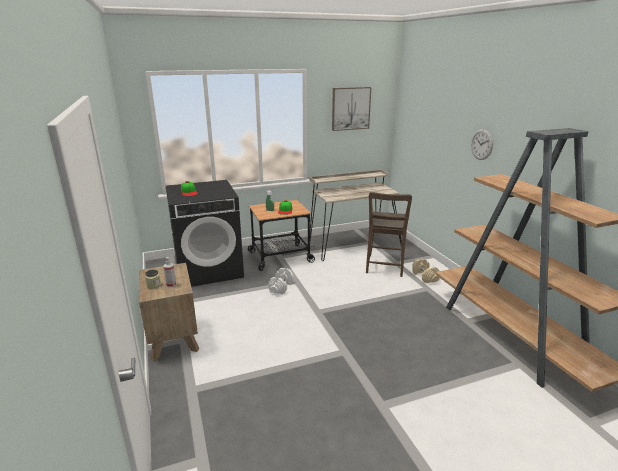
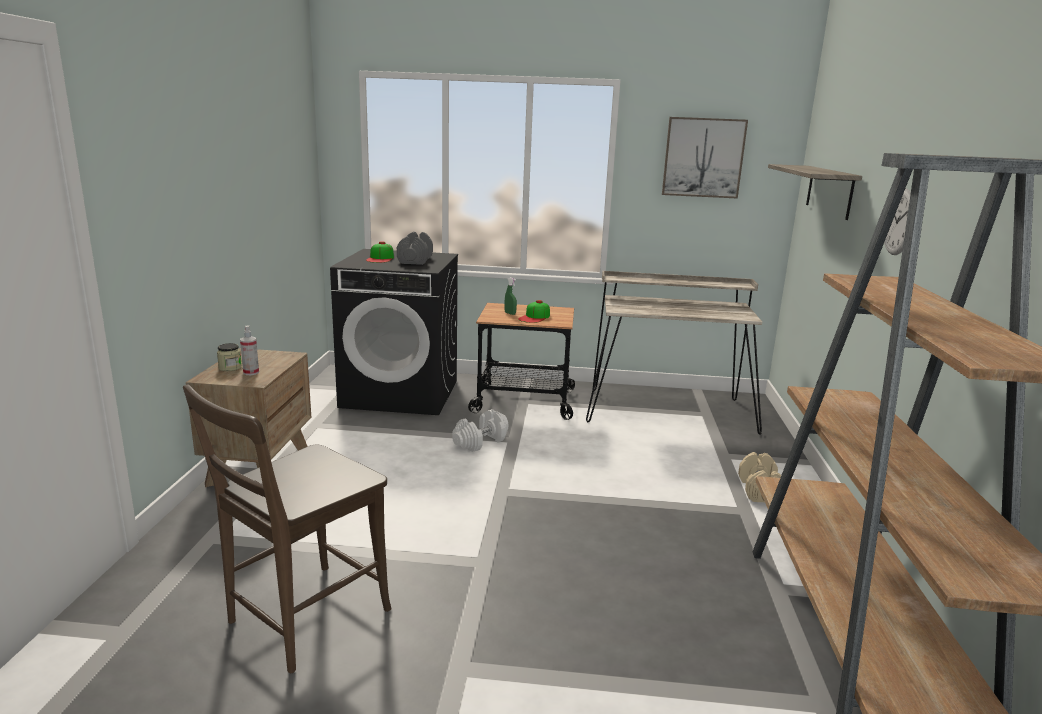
camera: 25 degrees right, 5 degrees down
brown chair [366,192,412,277] -> brown chair moved to [183,384,392,673]
none -> grey dumbbell [397,232,433,265]
none -> shelf [768,164,862,220]

